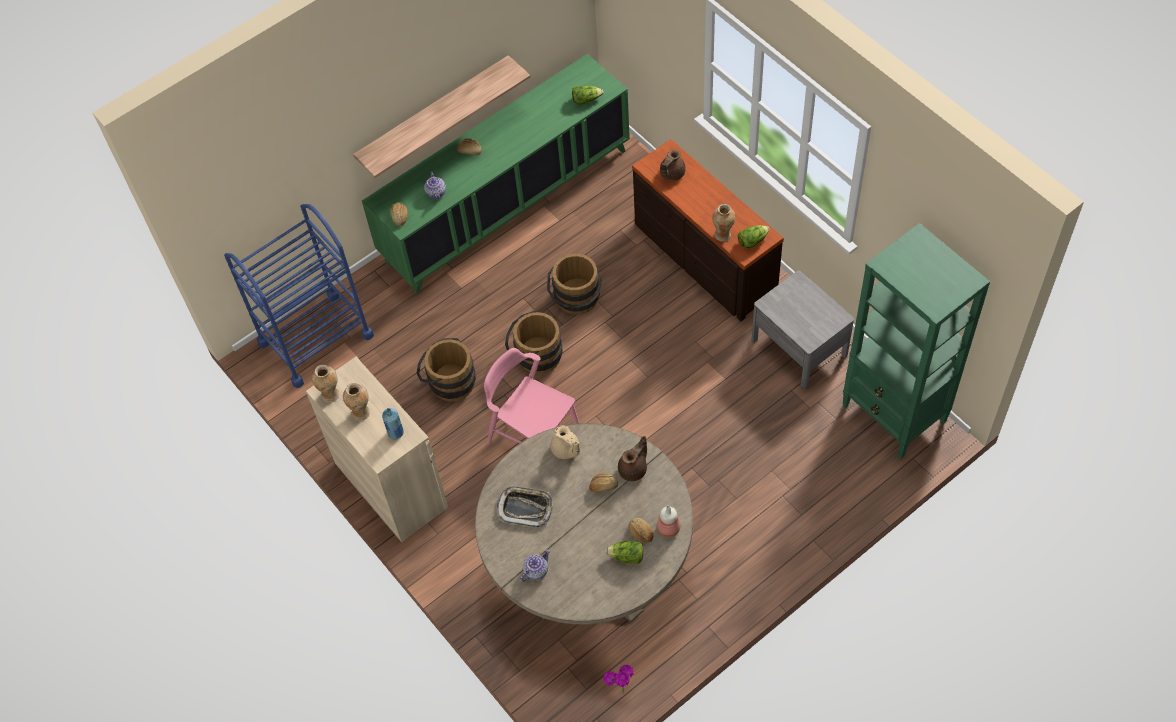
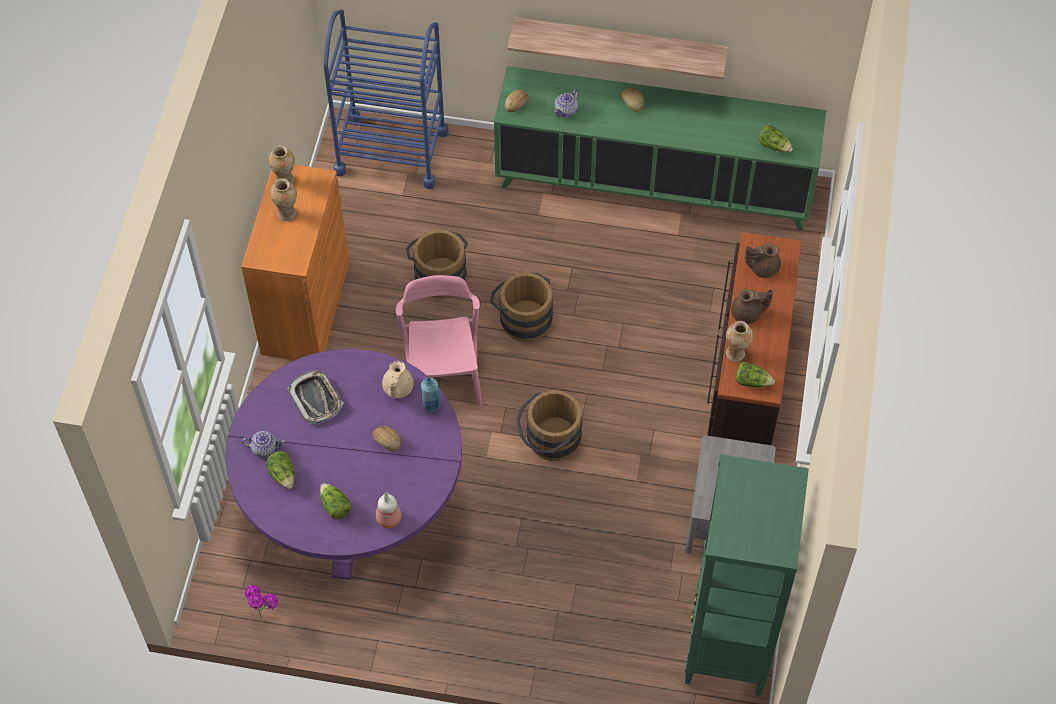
camera: 45 degrees right, 0 degrees up
beige cabinet [306,357,449,542] -> orange cabinet [241,165,349,360]
blue bottle [382,408,404,439] -> blue bottle moved to [421,377,440,412]
beige dining table [475,423,693,625] -> purple dining table [226,349,462,580]
brown bucket [547,254,602,315] -> brown bucket moved to [516,390,583,461]
brown teapot [618,436,647,481] -> brown teapot moved to [731,289,773,324]
bread [628,518,653,543] -> none
none -> lettuce [266,451,294,489]

